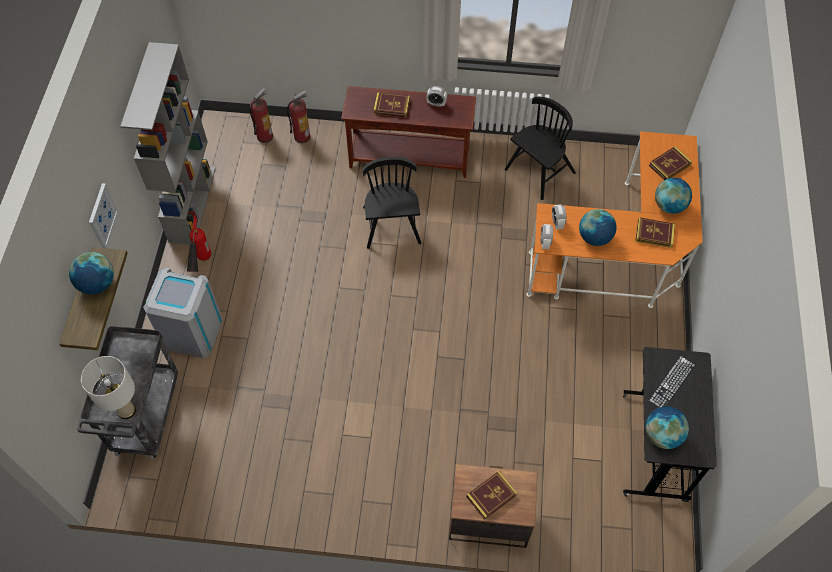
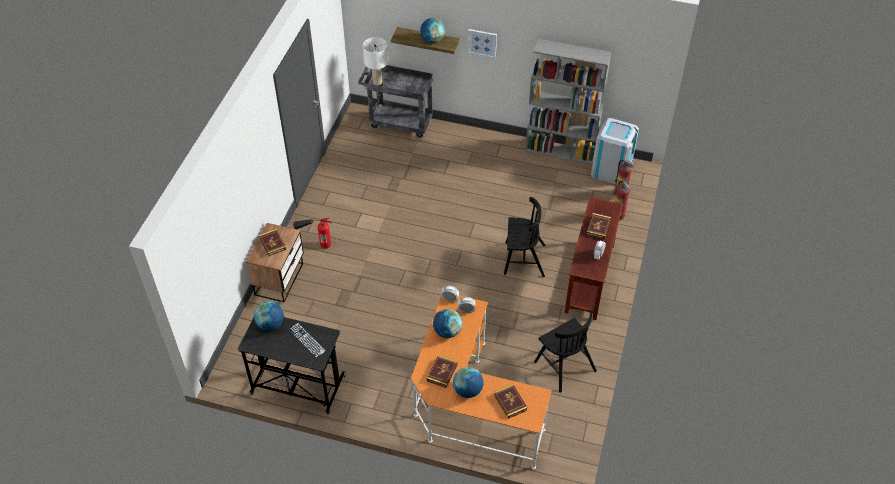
camera: 100 degrees right, 10 degrees down
grey trash can [143,268,223,358] -> grey trash can moved to [591,118,639,184]
fire extinguisher [186,215,211,272] -> fire extinguisher moved to [293,218,332,249]

